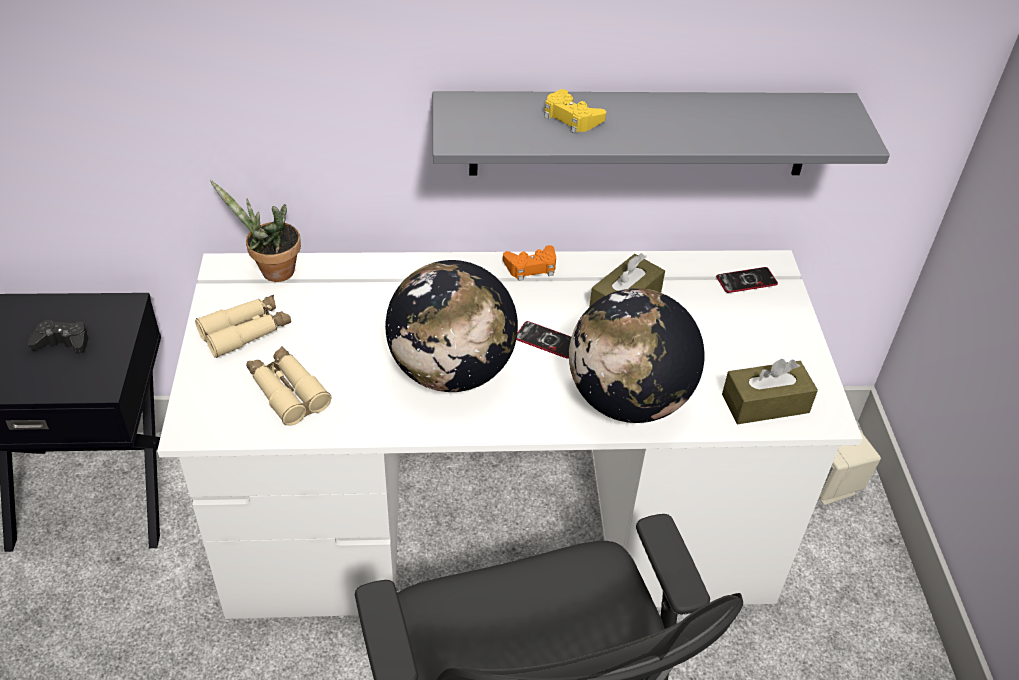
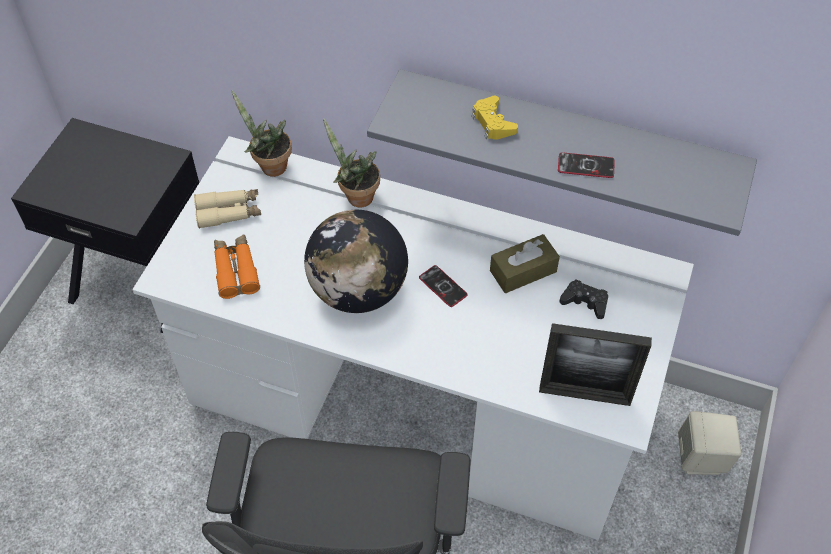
camera: 25 degrees right, 10 degrees up
black game controller [28,320,88,354] -> black game controller moved to [559,280,608,319]
beige binoculars [246,346,331,426] -> orange binoculars [214,234,260,299]
orange game controller [503,245,556,281] -> none
globe [569,288,705,423] -> none
phone [716,267,778,293] -> phone moved to [558,152,615,178]
brown tissue box [722,359,818,424] -> picture frame [539,323,652,406]
none -> potted plant [323,118,380,208]

